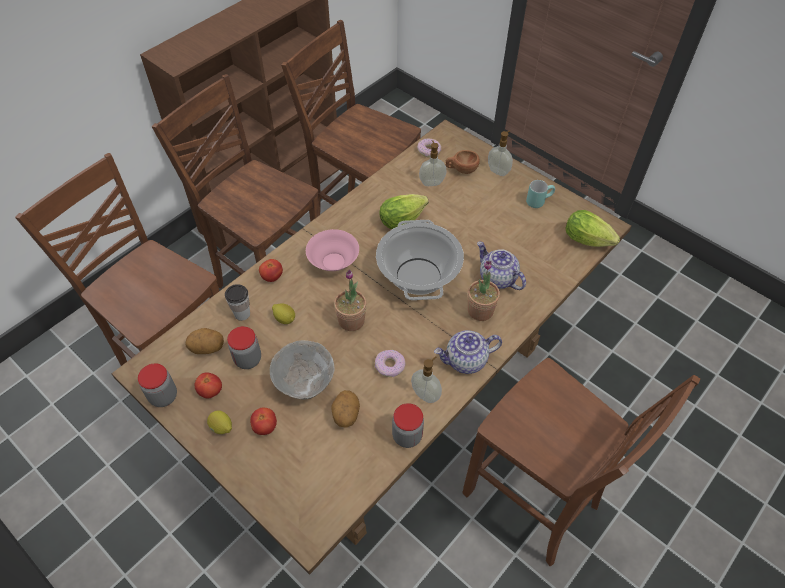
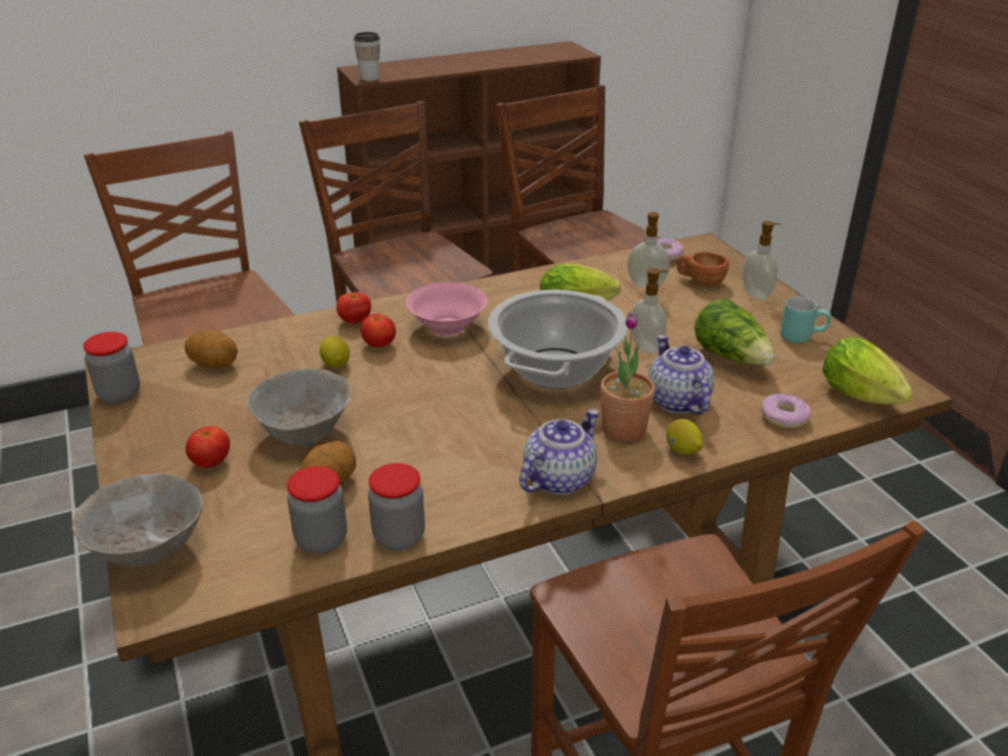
camera: 25 degrees right, 20 degrees down
tomato [194,373,222,399] -> tomato moved to [361,314,396,347]
lemon [207,410,232,434] -> lemon moved to [666,419,703,455]
cup [225,284,250,321] -> cup moved to [354,32,380,81]
jar [227,326,261,369] -> jar moved to [287,466,347,554]
potted plant [334,270,367,331] -> none
donut [375,350,406,377] -> donut moved to [761,394,811,428]
soap dispenser [411,356,442,403] -> soap dispenser moved to [632,268,668,353]
teapot [434,330,502,374] -> teapot turned 120 degrees clockwise [519,409,599,495]
none -> grey bowl [72,474,203,567]
none -> lettuce [694,298,775,365]

